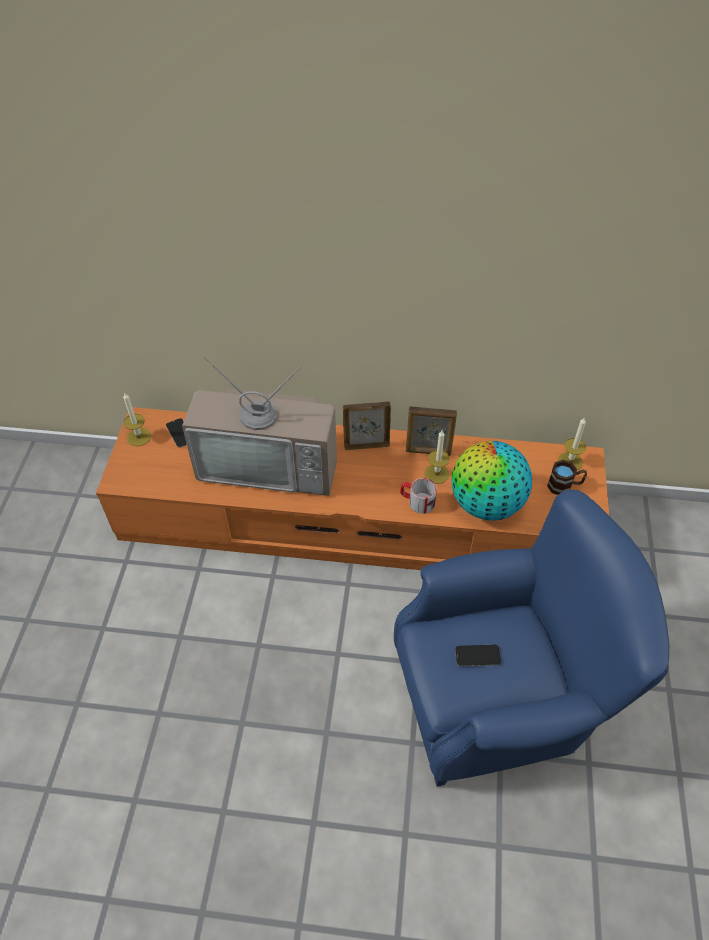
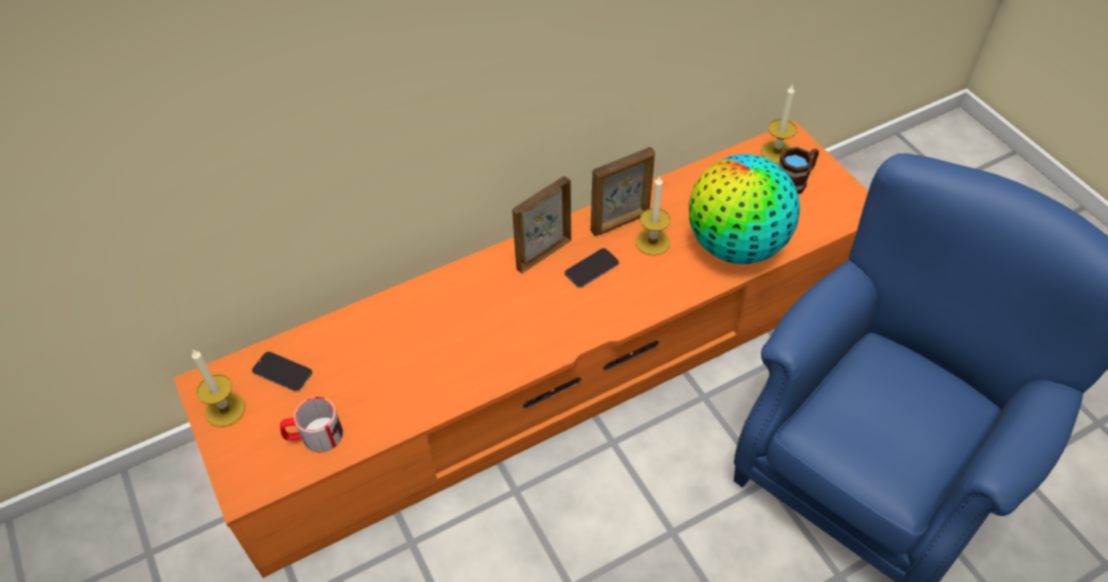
camera: 35 degrees left, 0 degrees up
television [182,356,337,496] -> none
mug [400,478,437,514] -> mug moved to [280,397,343,453]
phone [455,645,501,667] -> phone moved to [565,248,619,288]

